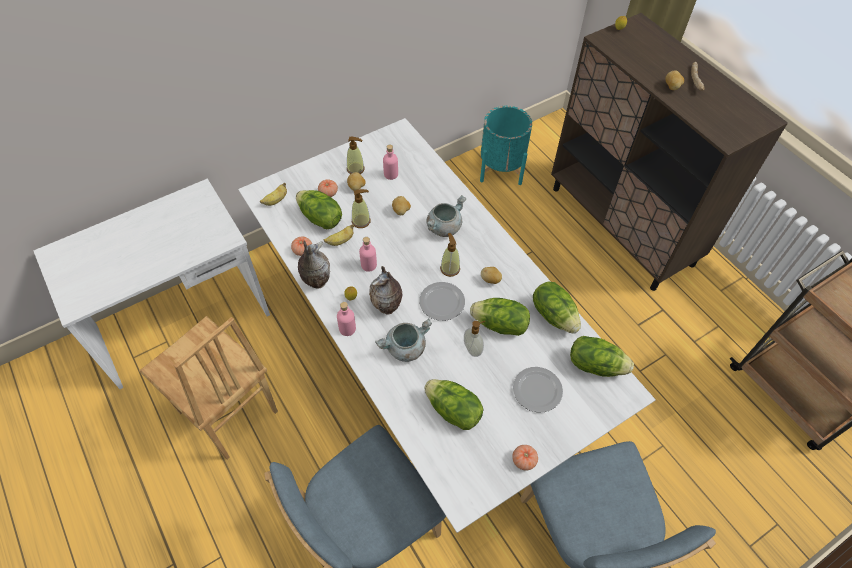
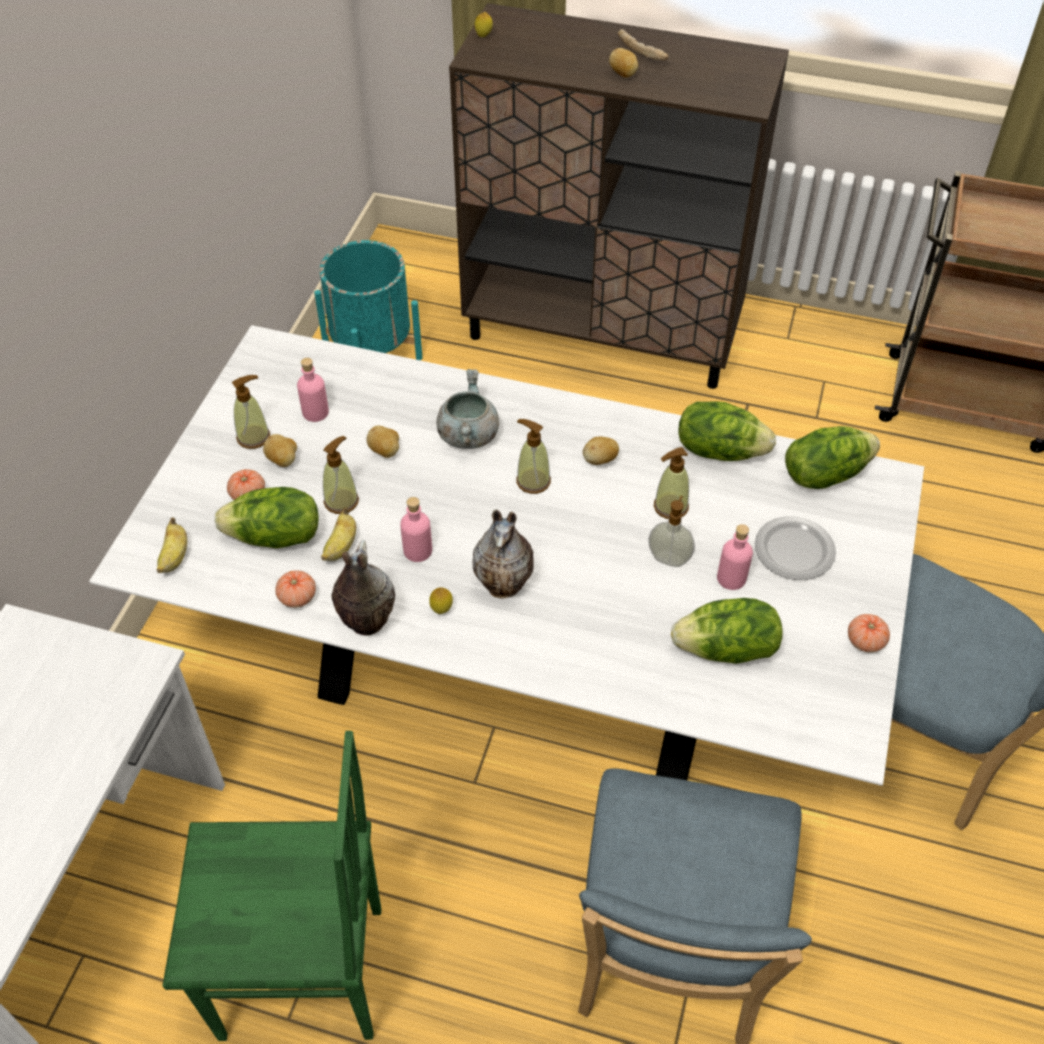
camera: 40 degrees left, 5 degrees down
brown chair [139,316,278,460] -> green chair [162,731,381,1041]
pink bottle [337,302,356,336] -> pink bottle moved to [717,524,753,590]
grey cooking pot [375,318,432,362] -> none
plate [419,282,465,321] -> none
lettuce [470,298,530,336] -> soap dispenser [654,447,689,519]

